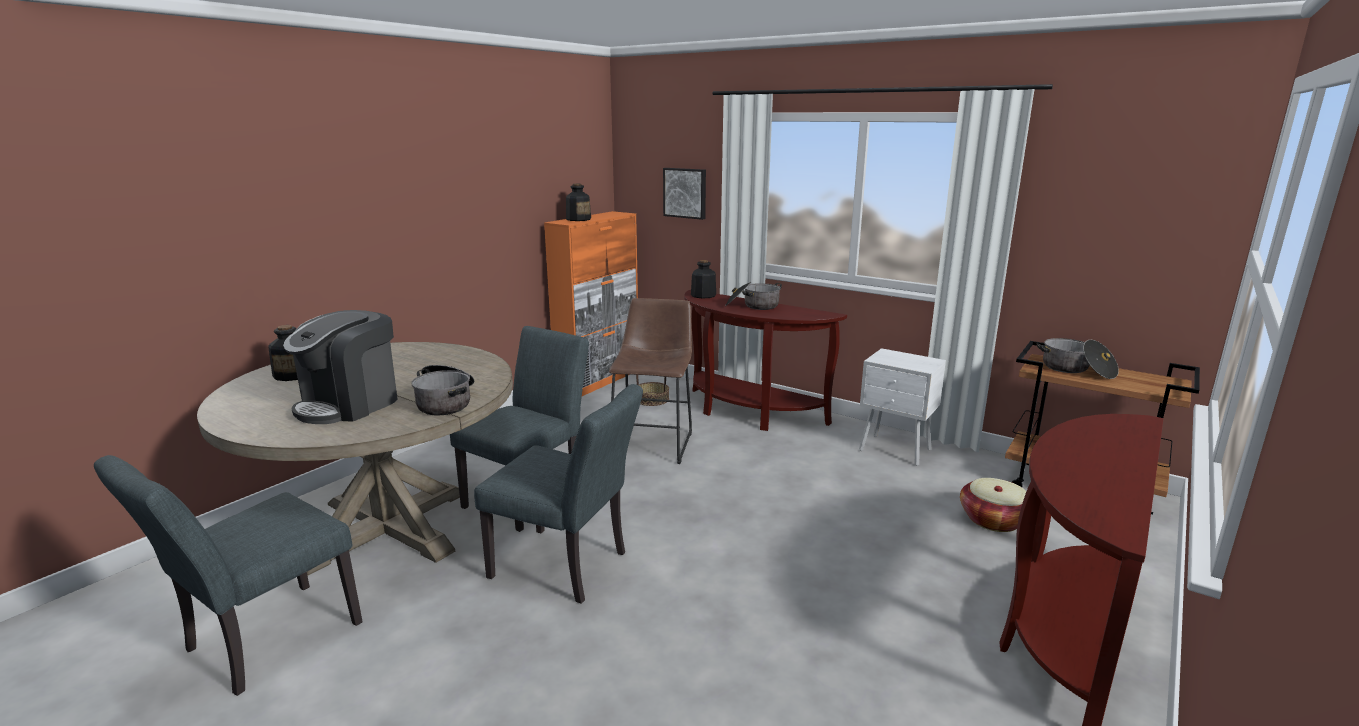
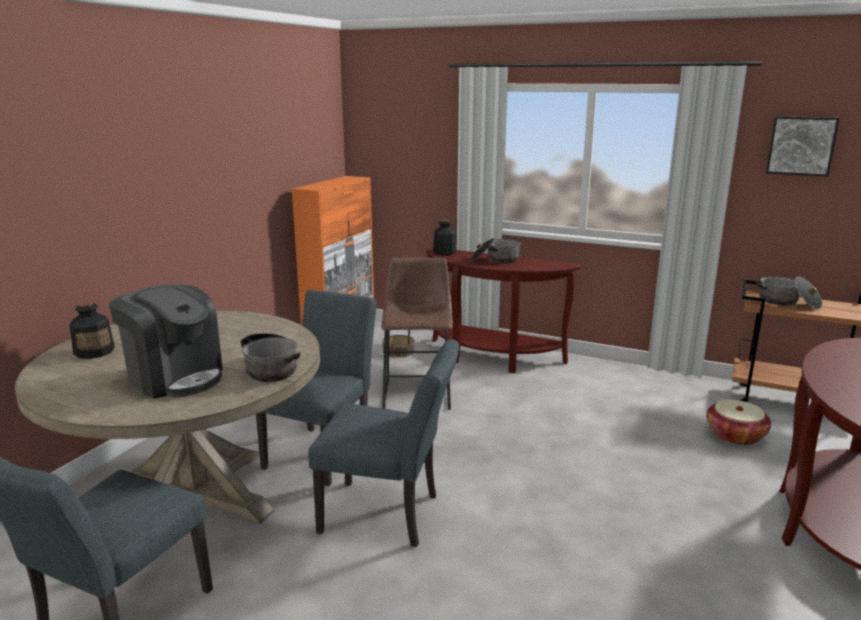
camera: 10 degrees left, 0 degrees up
coffee machine [283,310,397,424] -> coffee machine turned 75 degrees counterclockwise [109,284,223,399]
bottle [566,184,591,221] -> none
picture [663,168,706,220] -> picture moved to [766,116,840,177]
white nightstand [859,348,946,466] -> none

